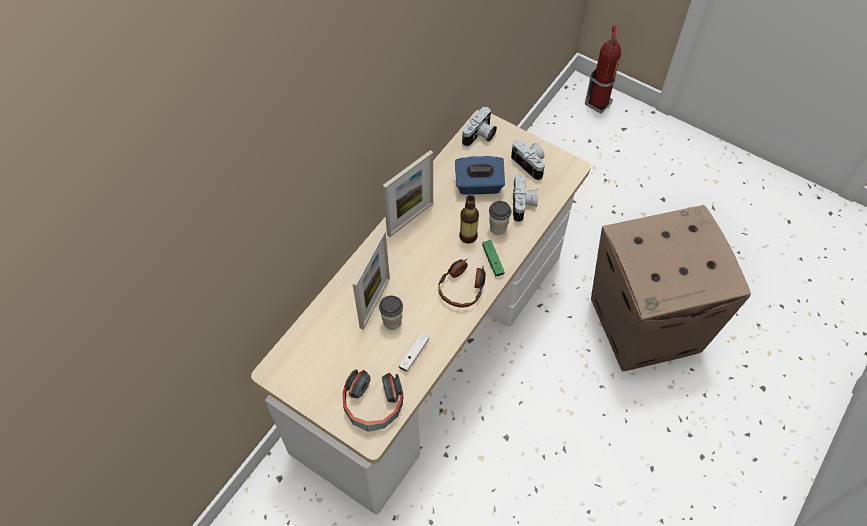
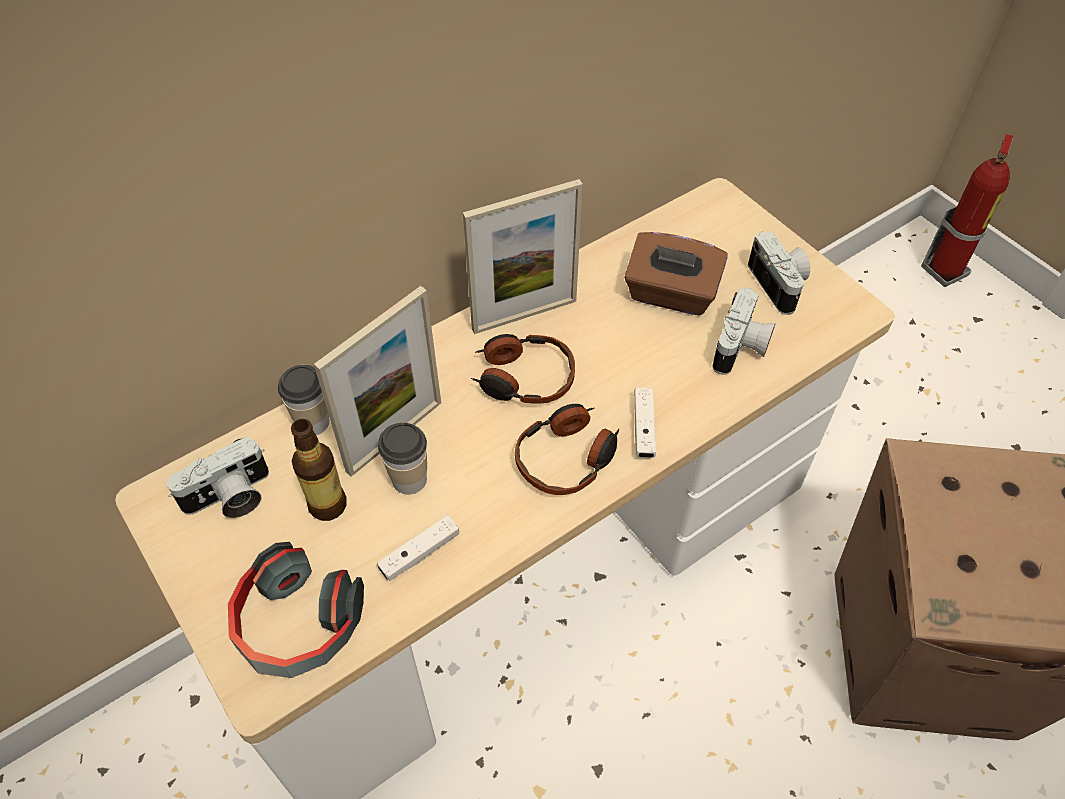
camera: 20 degrees right, 5 degrees down
blue tissue box [455,156,505,195] -> brown tissue box [624,232,728,315]
bottle [459,195,479,244] -> bottle moved to [291,419,347,521]
camera [462,106,497,147] -> camera moved to [167,437,269,518]
green game controller [482,240,505,276] -> white game controller [634,387,656,458]
cup [489,201,511,235] -> cup moved to [278,365,330,435]
none -> headphones [471,334,575,403]

